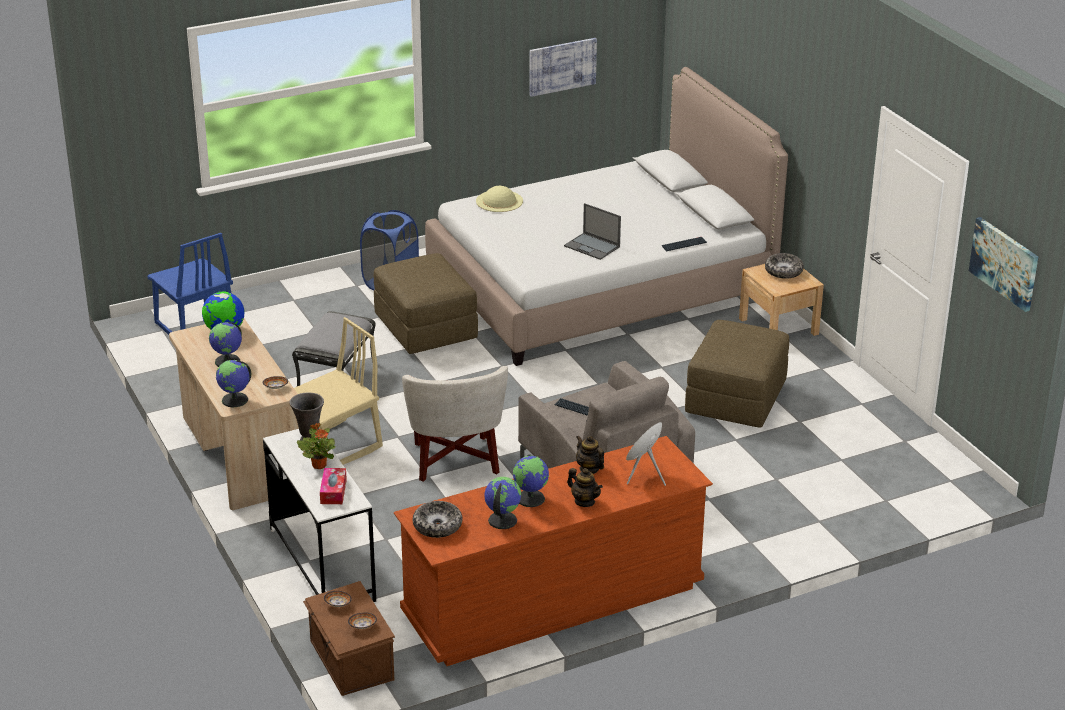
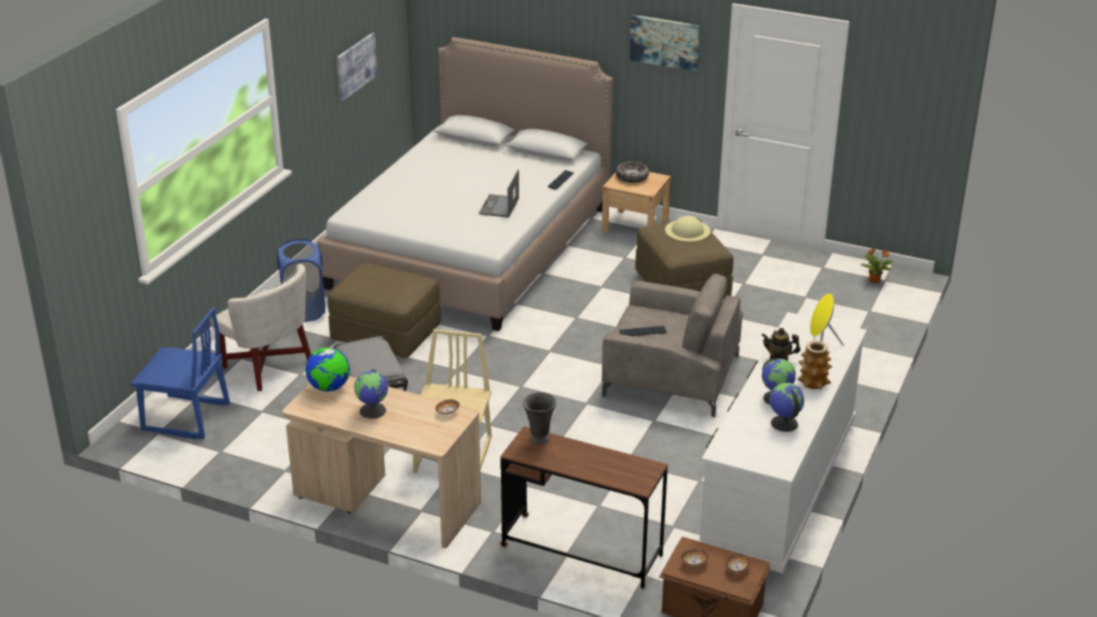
camera: 40 degrees left, 0 degrees up
globe [216,360,251,407] -> none
white desk [263,429,376,602] -> brown desk [500,426,668,589]
potted plant [297,423,336,469] -> potted plant moved to [861,248,893,283]
tissue box [320,468,347,504] -> none
brown dresser [394,436,713,666] -> white dresser [697,312,867,573]
white armchair [402,366,508,482] -> white armchair moved to [211,264,311,391]
bowl [413,501,463,538] -> none
beige hat [476,186,523,212] -> beige hat moved to [665,216,710,242]
laptop [564,203,621,260] -> laptop turned 105 degrees clockwise [479,170,519,218]
teapot [567,468,603,507] -> vase [797,341,832,390]
picture [969,217,1038,312] -> picture moved to [630,15,700,72]

